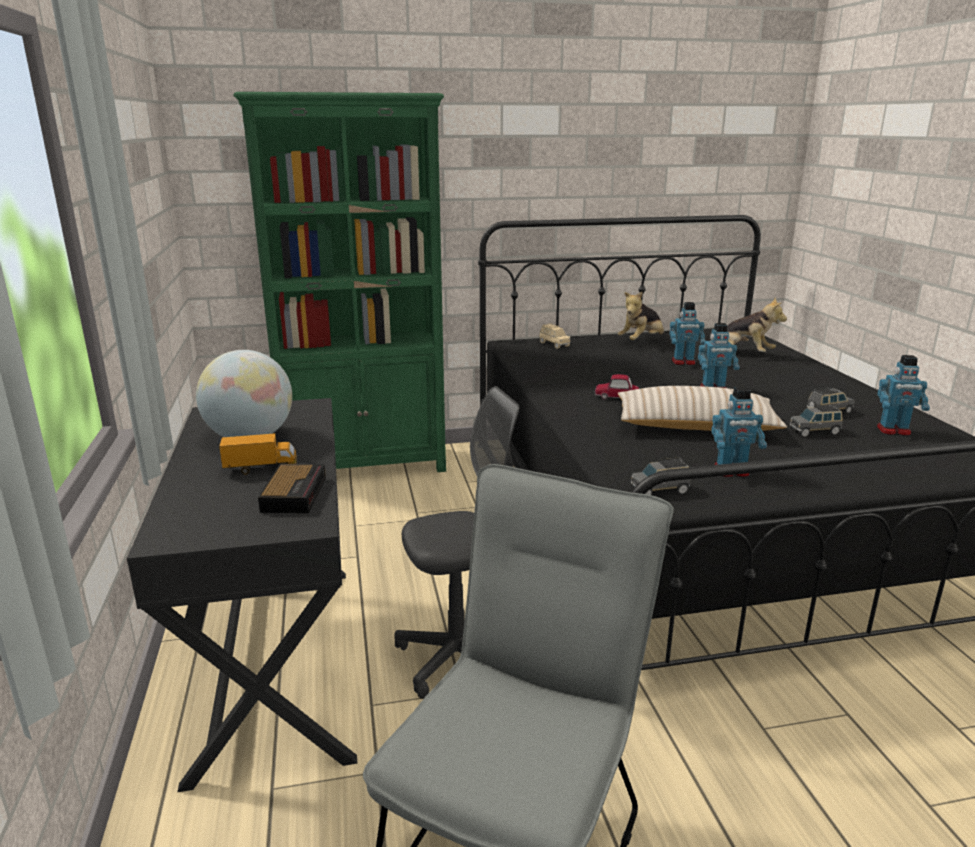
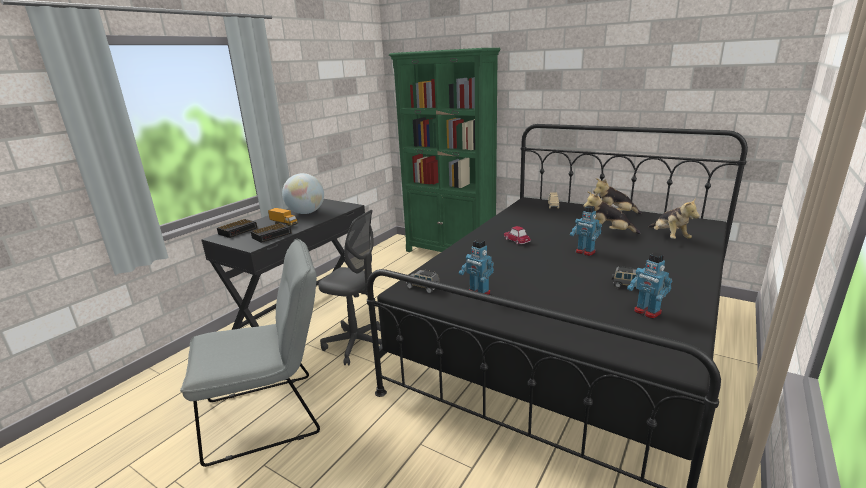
camera: 45 degrees right, 0 degrees up
beige pillow [618,386,787,431] -> none
toy robot [669,302,706,365] -> plush toy [583,191,641,234]
grey toy car [790,404,843,437] -> none
none -> alarm clock [217,219,257,238]

